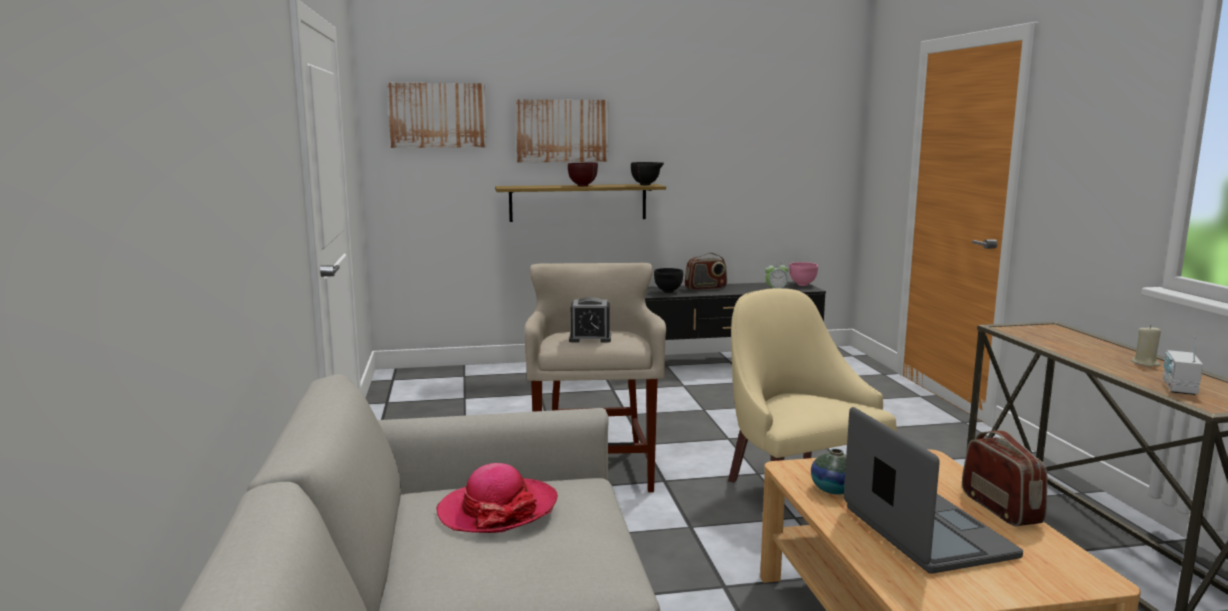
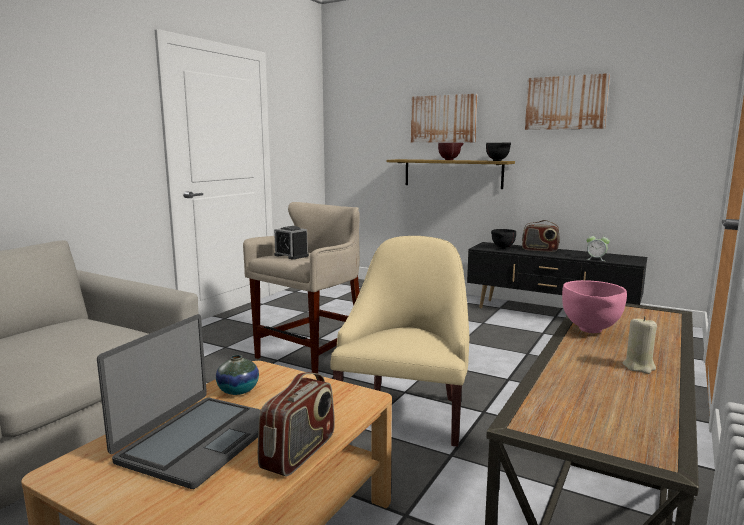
camera: 40 degrees right, 0 degrees up
picture [387,83,487,148] -> picture moved to [525,73,610,130]
hat [436,463,558,533] -> none
pink bowl [789,262,818,286] -> pink bowl moved to [562,280,627,333]
radio [1163,336,1203,395] -> none

